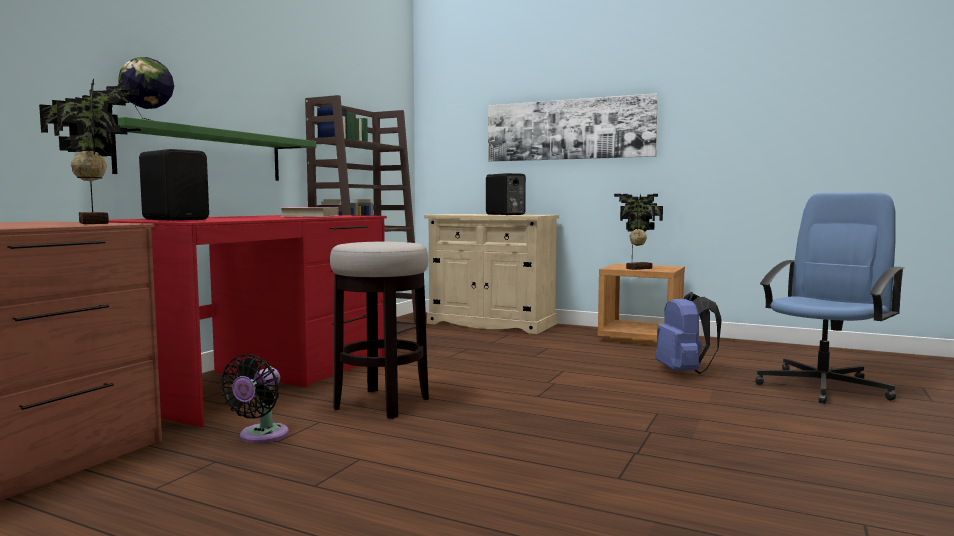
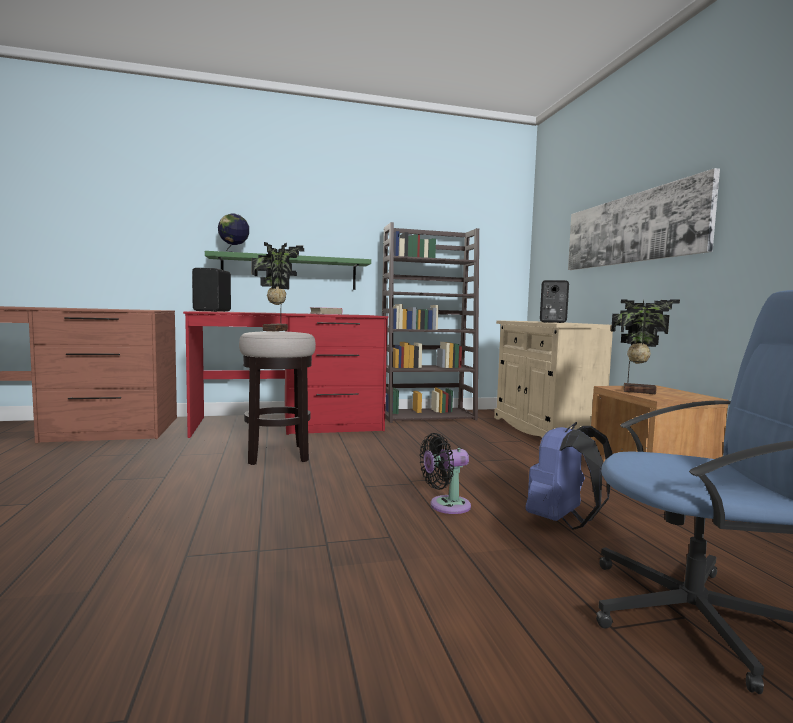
camera: 50 degrees right, 0 degrees up
potted plant [39,79,139,224] -> potted plant moved to [251,242,304,331]
black fan [220,354,289,443] -> black fan moved to [419,433,471,514]

